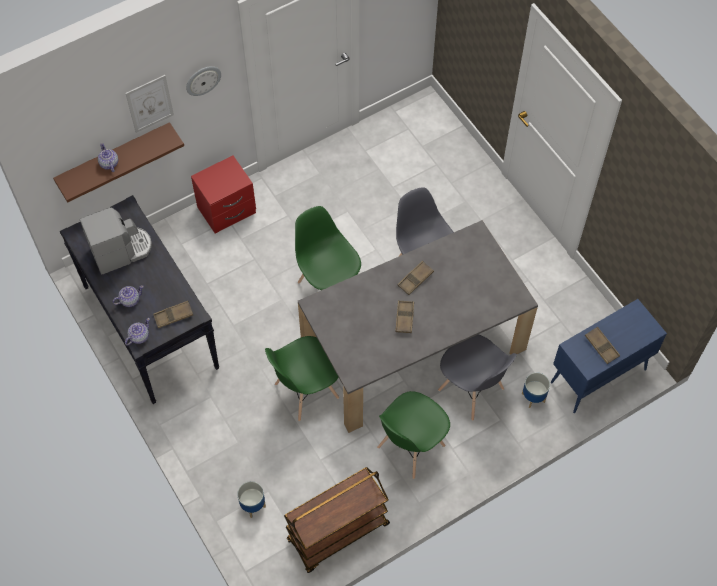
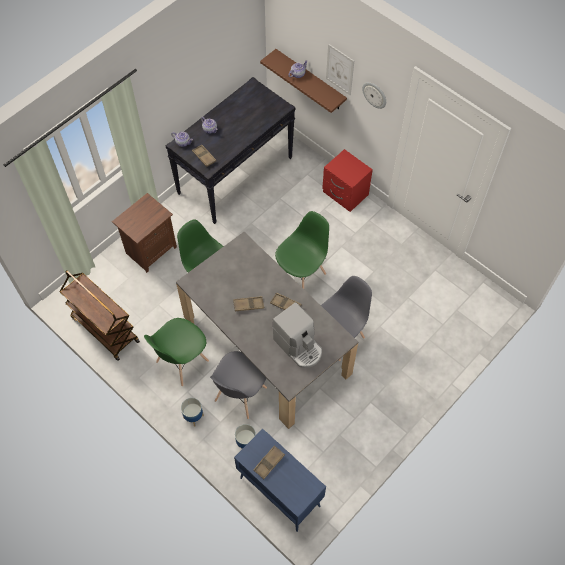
camera: 75 degrees right, 0 degrees up
coffee machine [80,207,152,274] -> coffee machine moved to [273,302,322,368]
planter [237,481,266,518] -> planter moved to [181,398,204,427]
green chair [377,391,450,479] -> green chair turned 75 degrees counterclockwise [144,318,209,386]
none -> brown nightstand [112,193,177,273]

